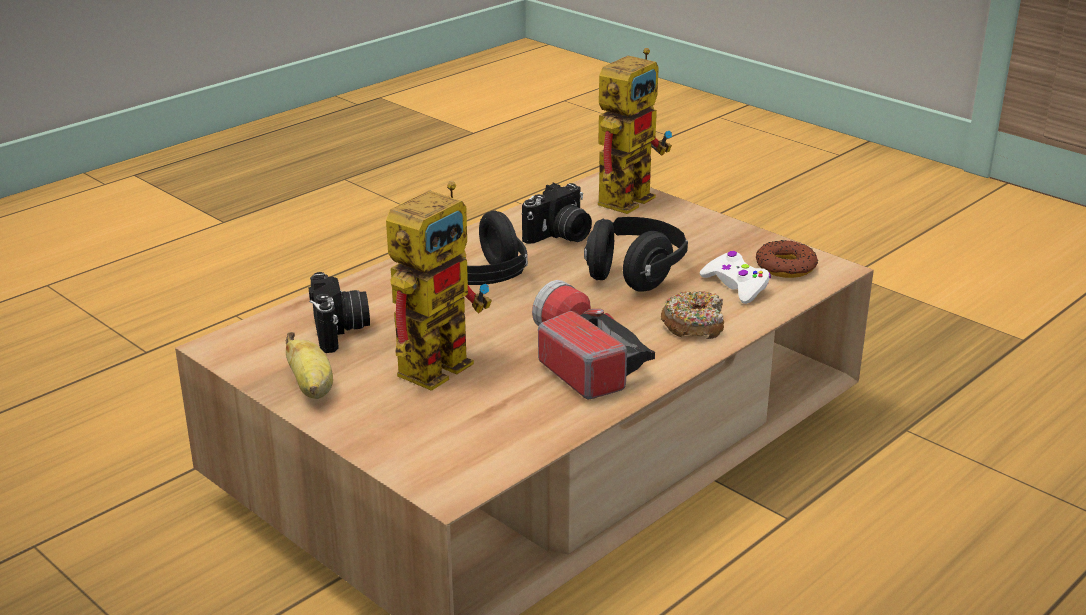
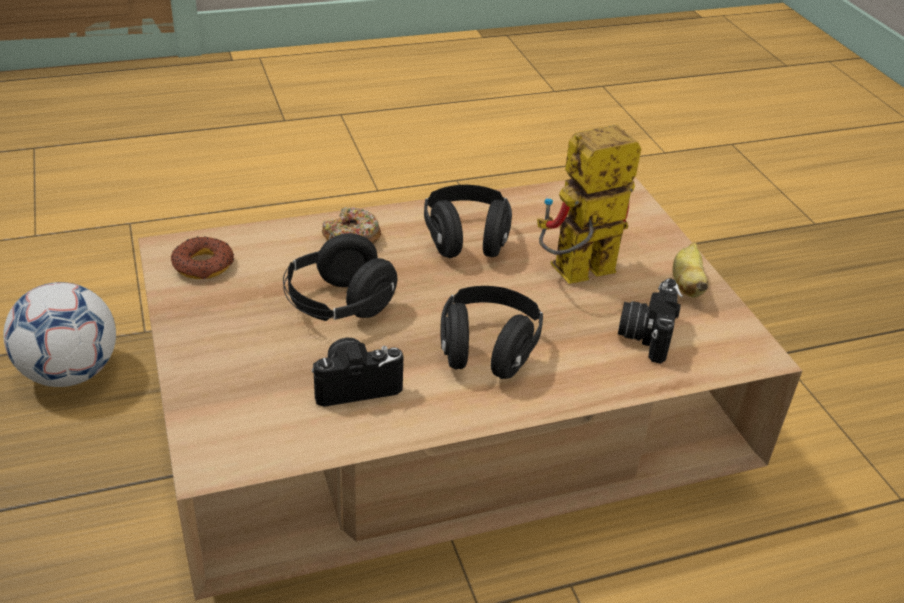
camera: 155 degrees left, 10 degrees up
flashlight [532,280,655,399] -> black headphones [424,185,512,258]
toy robot [598,48,672,214] -> none
white game controller [700,251,771,304] -> none
none -> football [3,282,116,387]

